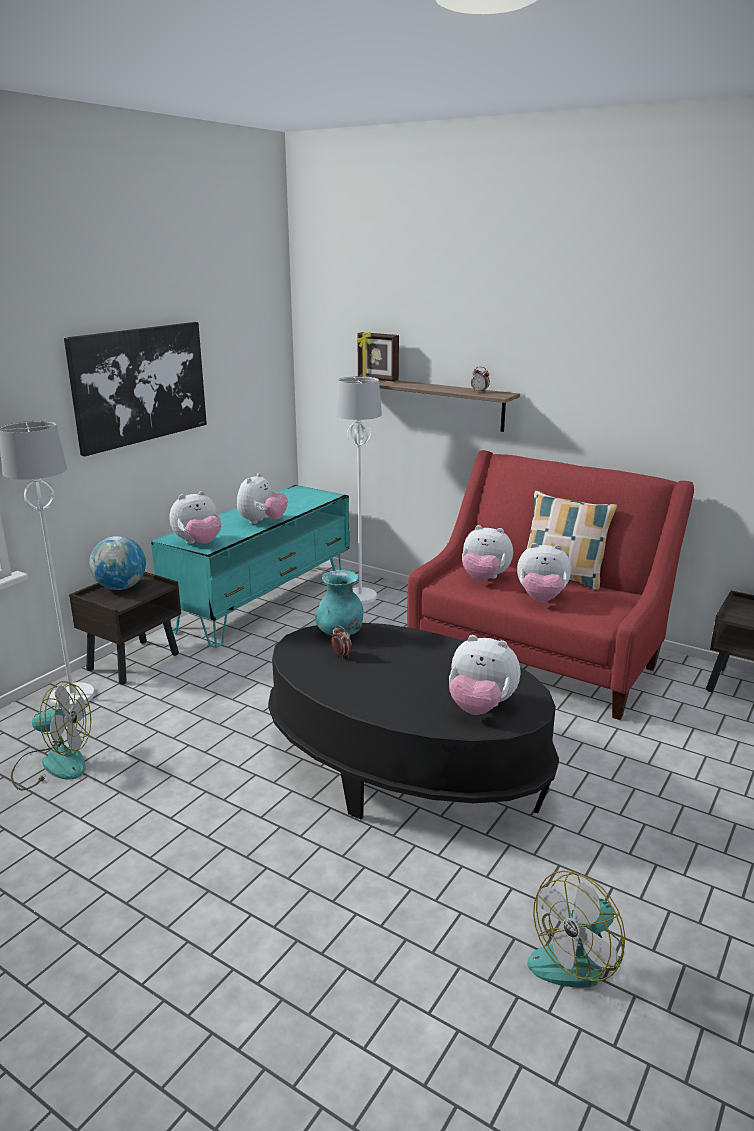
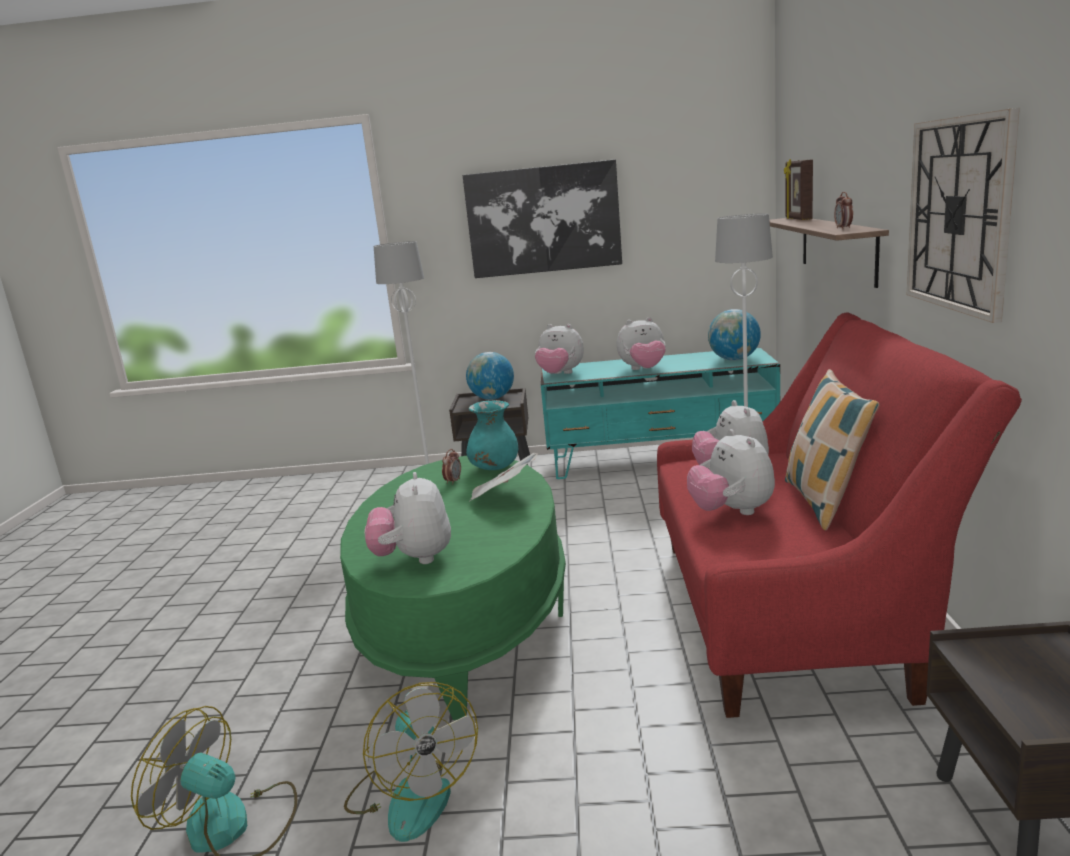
camera: 60 degrees right, 5 degrees down
fan [11,681,91,790] -> fan moved to [344,682,478,842]
black coffee table [268,623,559,820] -> green coffee table [340,456,566,720]
none -> newspaper [469,453,538,502]
none -> globe [708,309,761,361]
none -> wall clock [907,108,1020,323]

